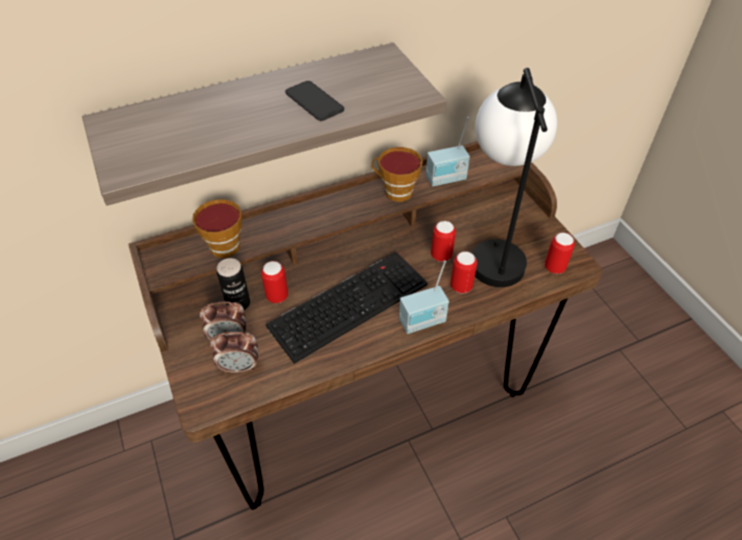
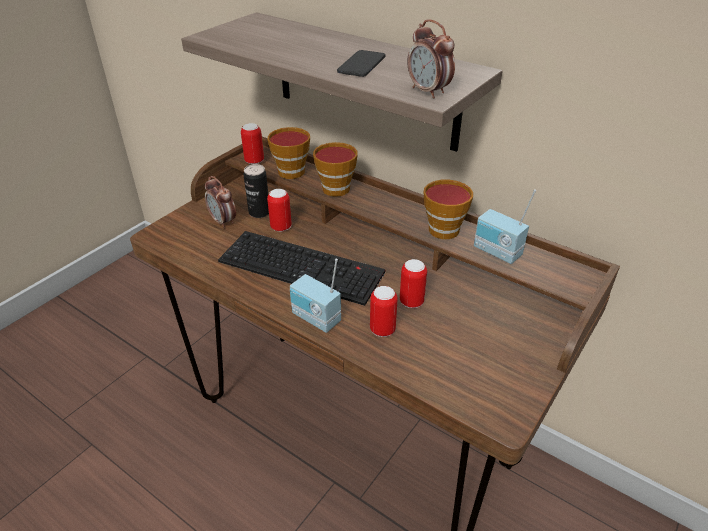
camera: 60 degrees right, 10 degrees down
alarm clock [210,332,258,374] -> alarm clock moved to [407,19,455,98]
table lamp [472,68,557,287] -> none
can [545,233,575,274] -> can moved to [241,123,264,164]
none -> cup [313,142,358,197]

